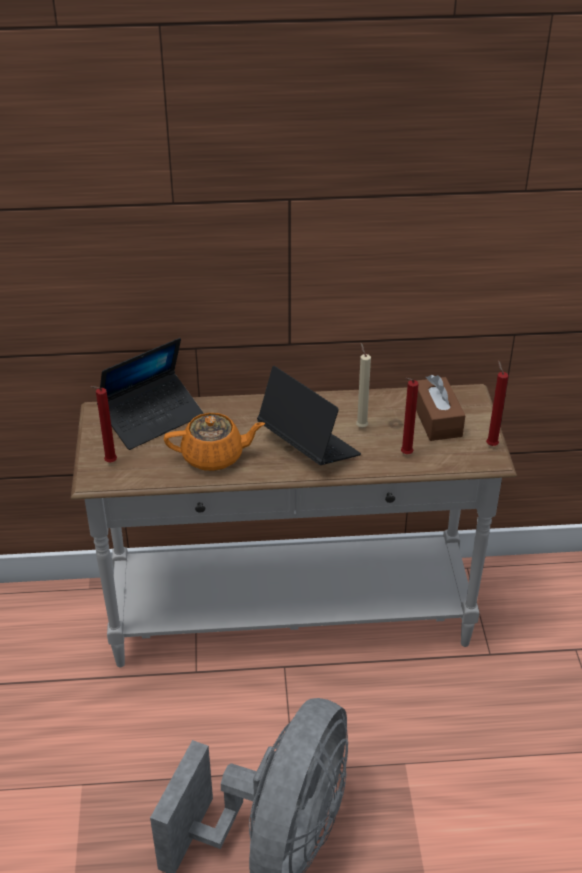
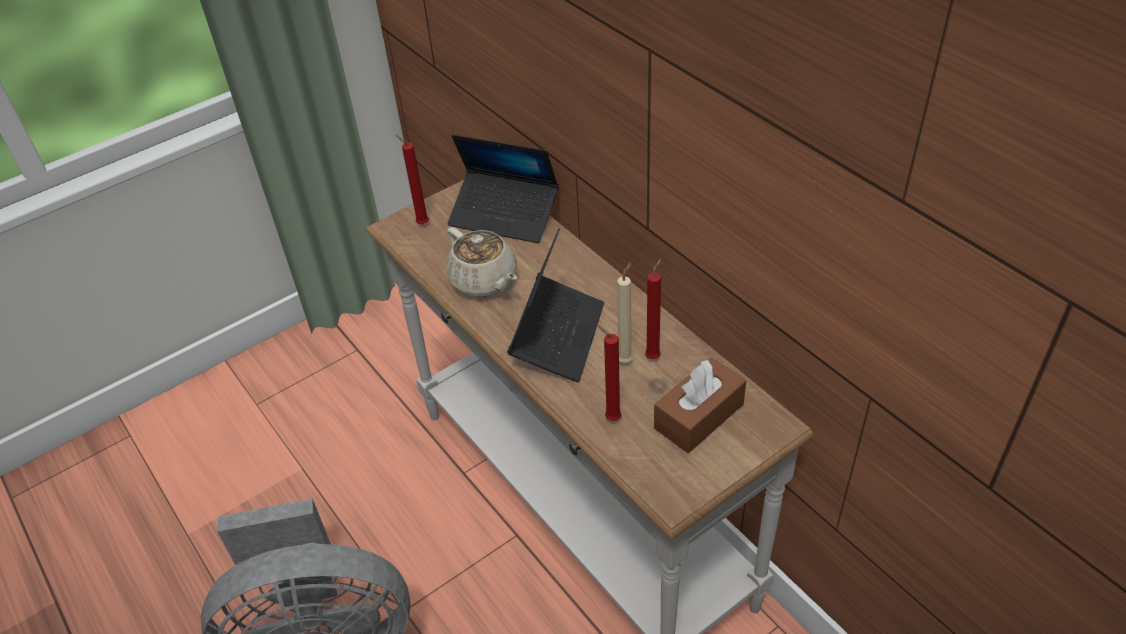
camera: 60 degrees right, 5 degrees up
orange teapot [163,413,265,471] -> beige teapot [446,227,517,297]
red candle [486,360,508,446] -> red candle moved to [645,258,661,359]

